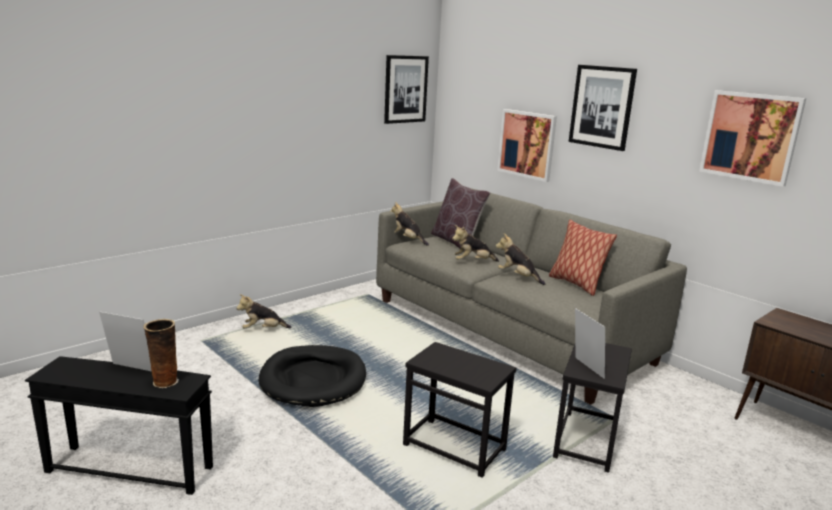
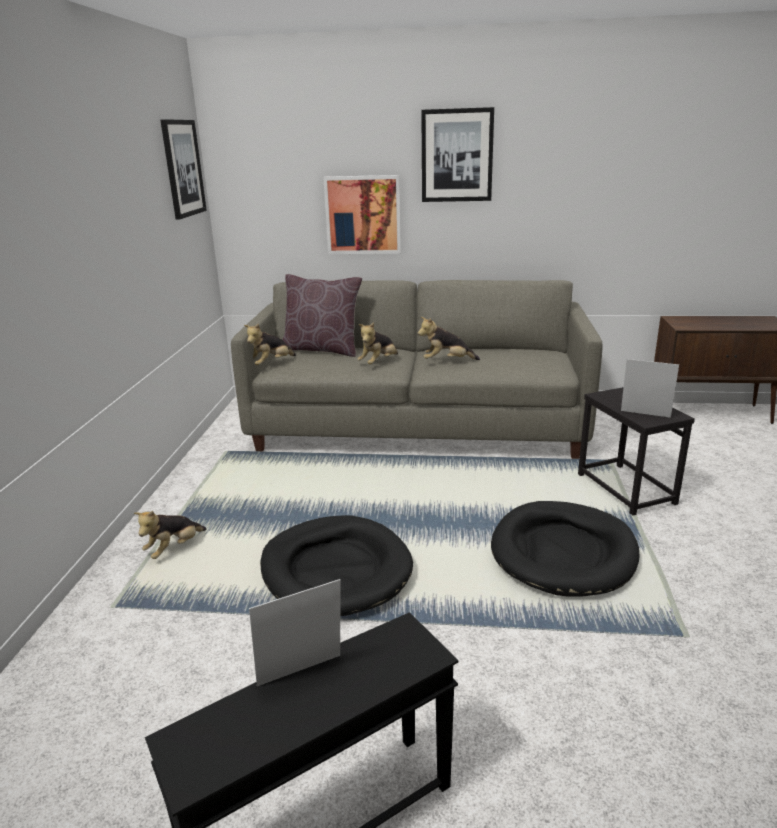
camera: 40 degrees left, 5 degrees up
vase [143,319,179,388] -> none
plush toy [391,202,429,246] -> plush toy turned 45 degrees counterclockwise [244,323,296,365]
black side table [403,342,516,478] -> black dog bed [491,501,640,597]
pillow [549,220,617,296] -> none
picture [699,90,807,187] -> none

